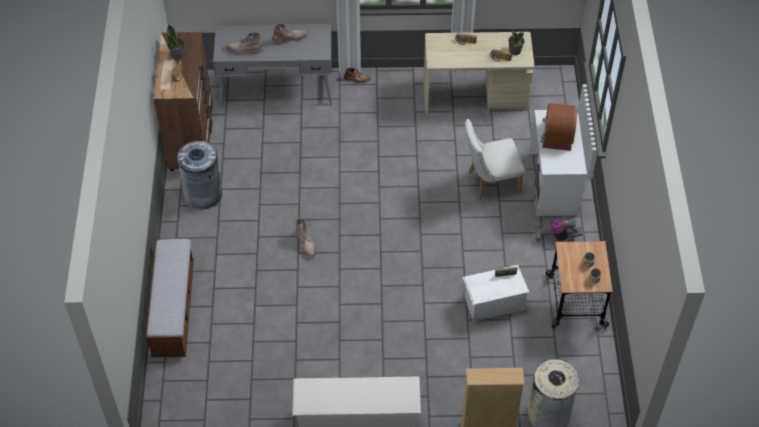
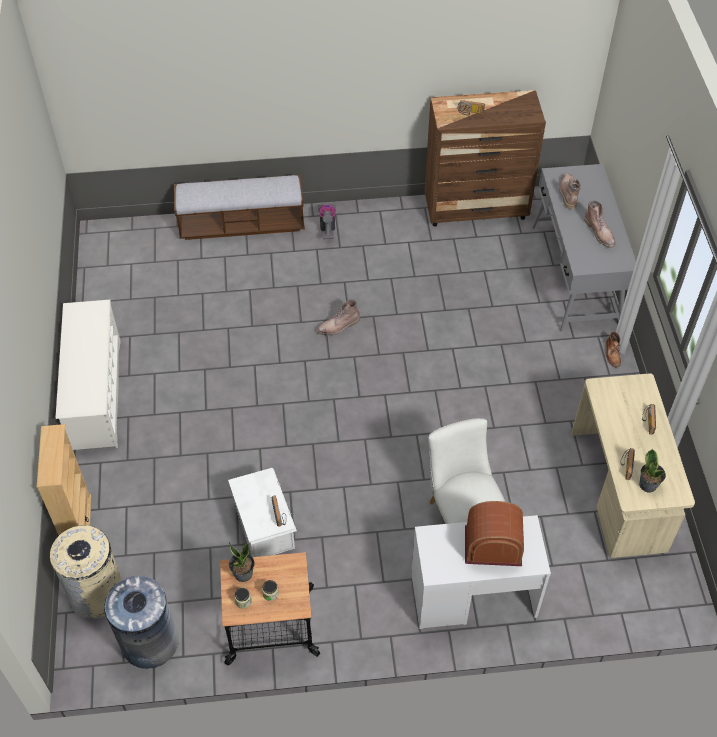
camera: 85 degrees right, 0 degrees up
potted plant [167,25,184,59] -> potted plant moved to [229,541,255,582]
grey trash can [177,141,222,209] -> grey trash can moved to [104,576,179,669]
vacuum cleaner [535,218,583,242] -> vacuum cleaner moved to [318,204,336,239]

